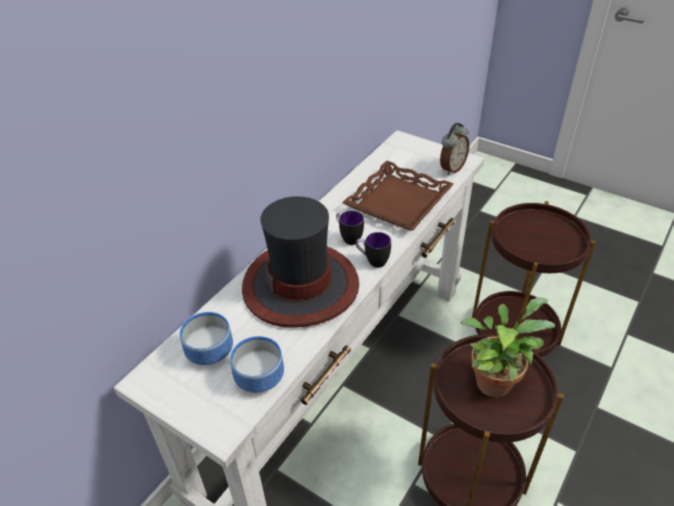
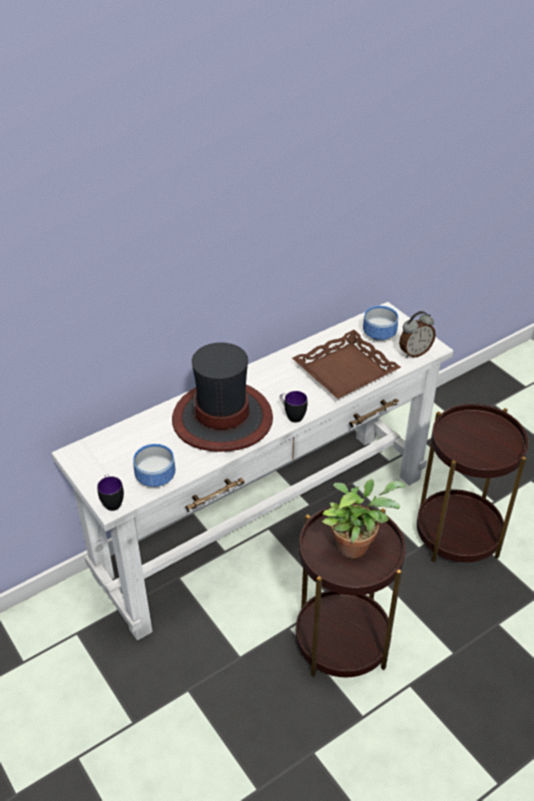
camera: 20 degrees right, 0 degrees up
bowl [180,312,233,365] -> bowl moved to [363,306,398,341]
mug [336,211,364,245] -> mug moved to [97,474,124,511]

